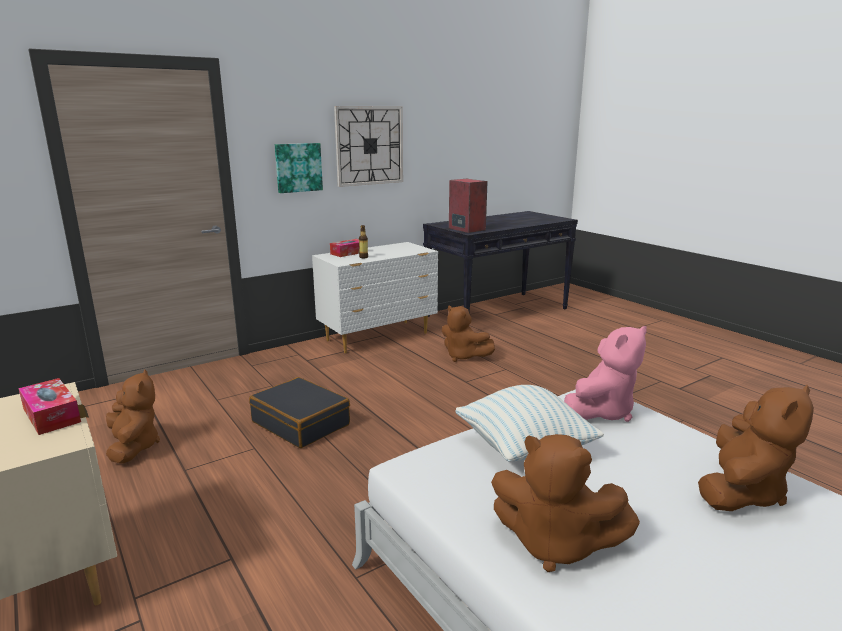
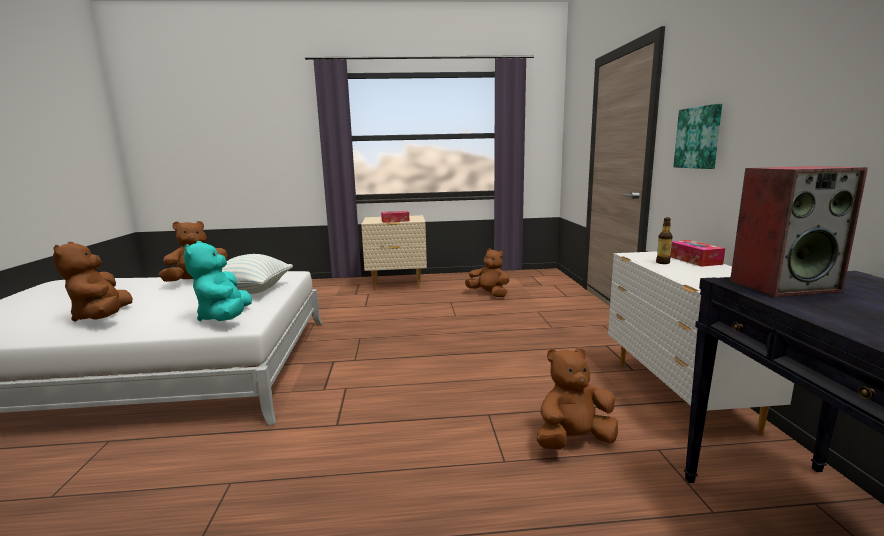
camera: 120 degrees right, 5 degrees down
brown plush toy [106,369,160,464] -> brown plush toy turned 150 degrees counterclockwise [465,248,510,297]
black suitcase [249,377,350,448] -> none
wall clock [334,106,403,187] -> none
pink plush toy [564,326,647,422] -> turquoise plush toy [184,241,252,321]

